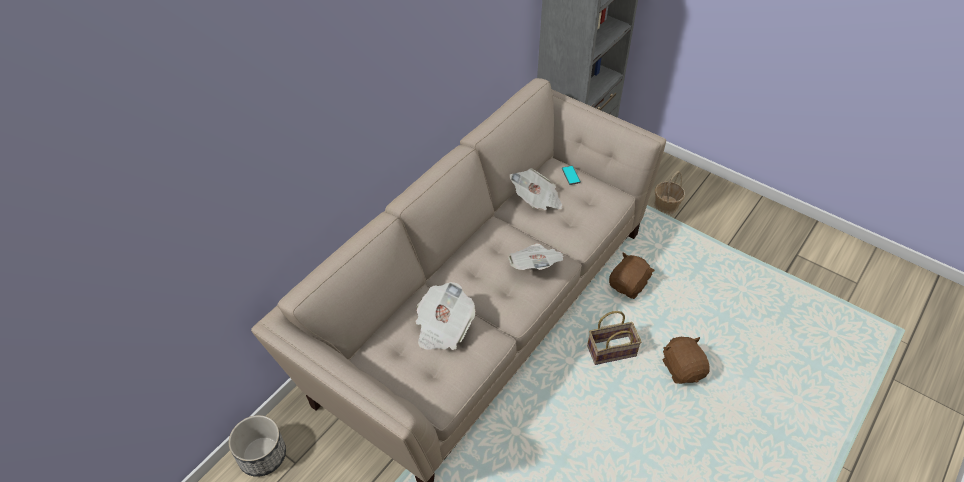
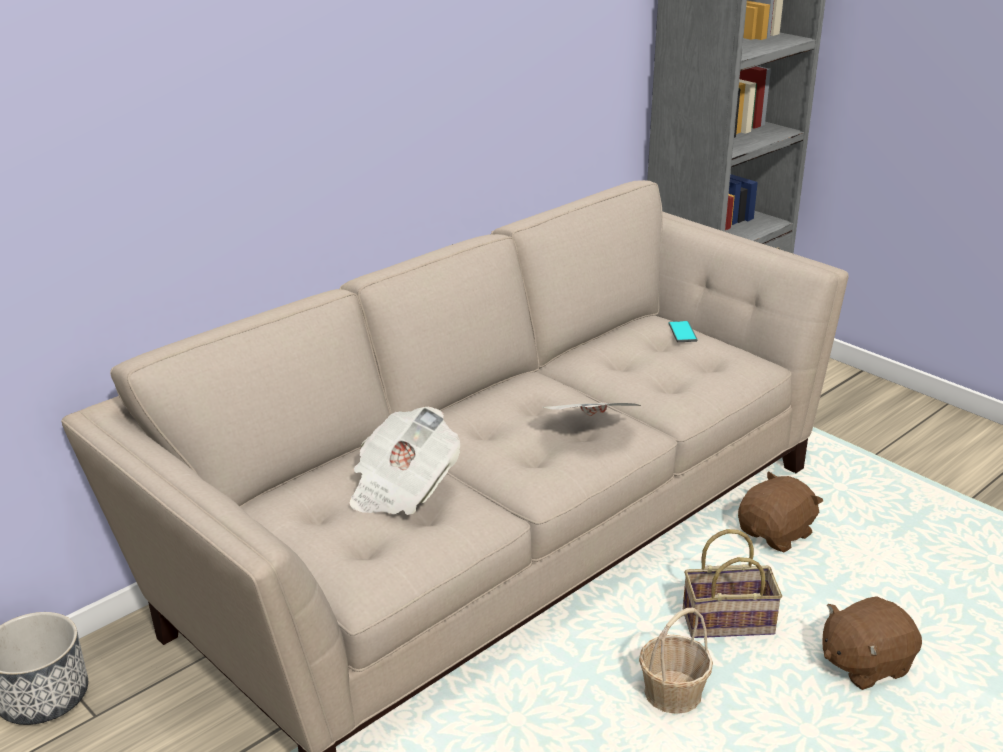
camera: 10 degrees right, 20 degrees down
newspaper [509,168,563,211] -> none
basket [654,171,685,214] -> basket moved to [639,608,713,714]
brown plush toy [663,337,710,384] -> brown plush toy turned 105 degrees counterclockwise [822,596,922,690]

